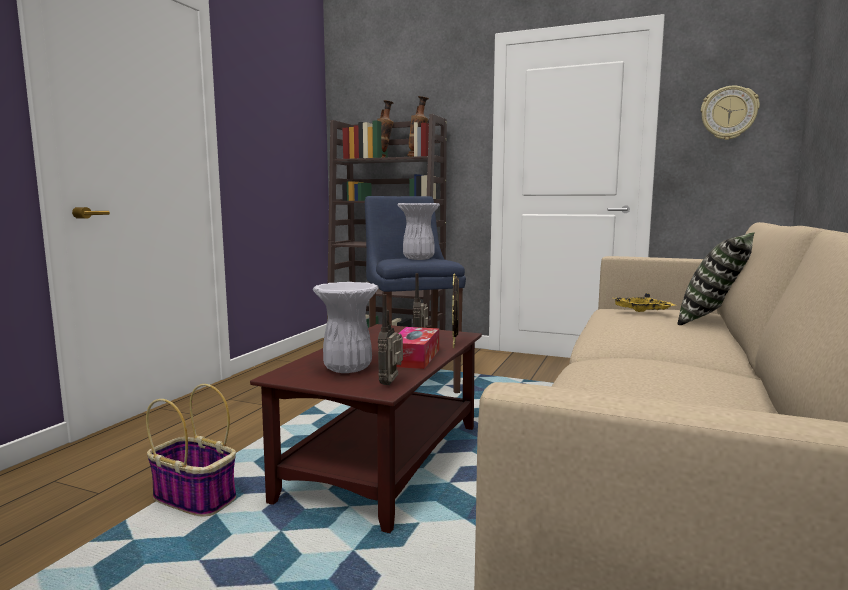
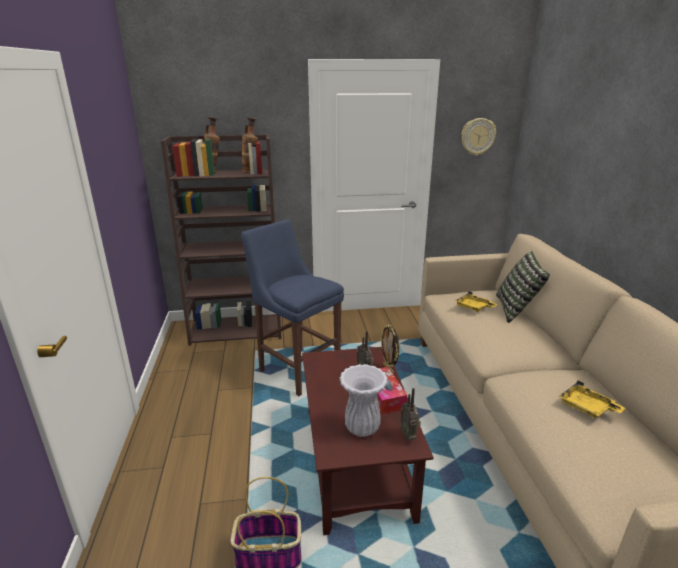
camera: 30 degrees left, 15 degrees up
white vase [398,203,440,260] -> none
none -> yellow tray [558,380,626,418]

